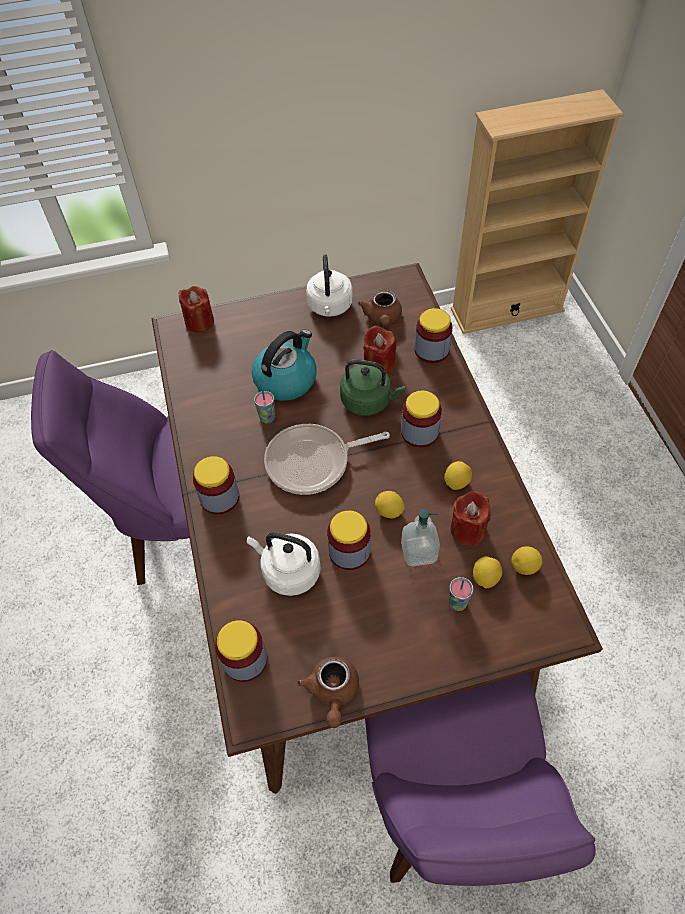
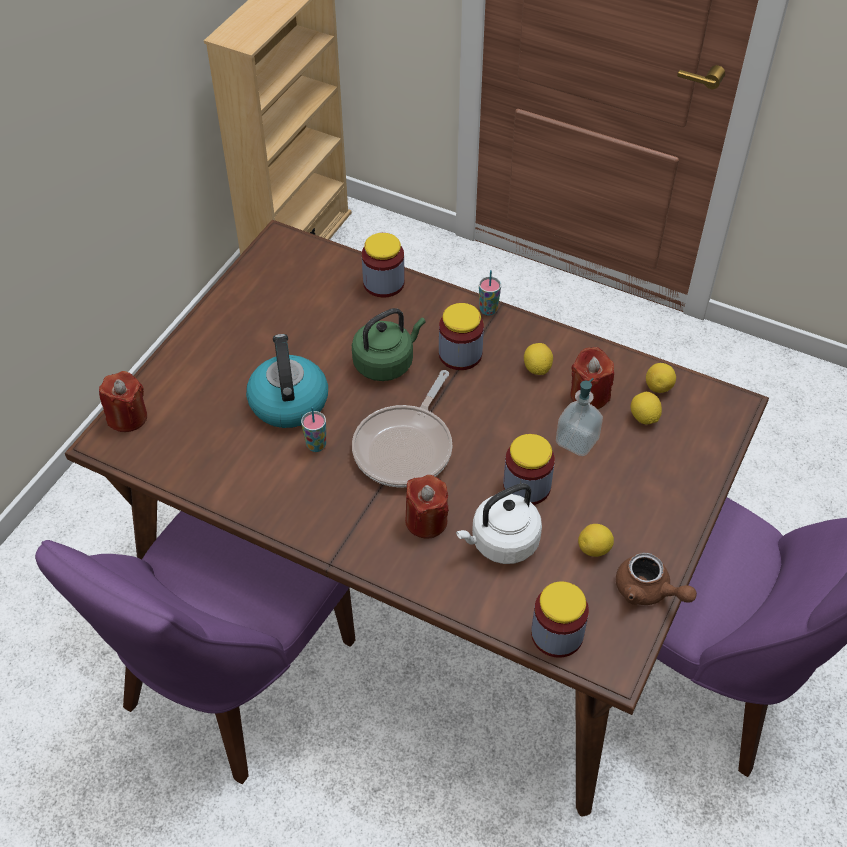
camera: 50 degrees left, 5 degrees down
jar [193,456,239,515] -> none
white kettle [306,254,353,317] -> none
brown teapot [358,290,402,326] -> none
red candle [364,325,397,374] -> red candle moved to [405,475,449,539]
lemon [375,491,404,518] -> lemon moved to [578,524,614,557]
cup [448,577,473,611] -> cup moved to [479,270,501,316]

